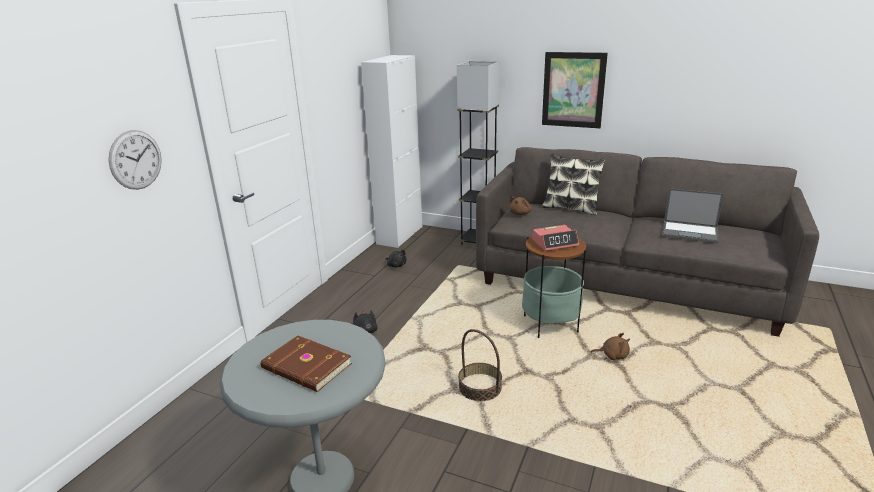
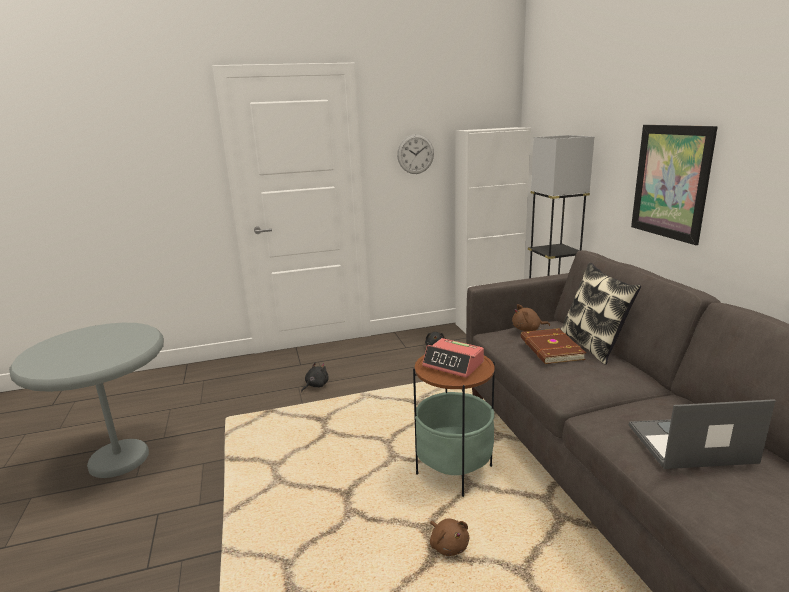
camera: 50 degrees right, 5 degrees down
wall clock [109,130,162,190] -> wall clock moved to [397,134,434,174]
brown book [260,335,352,392] -> brown book moved to [521,328,586,364]
basket [458,329,502,401] -> none
laptop [662,188,724,243] -> laptop turned 105 degrees clockwise [629,399,775,469]

